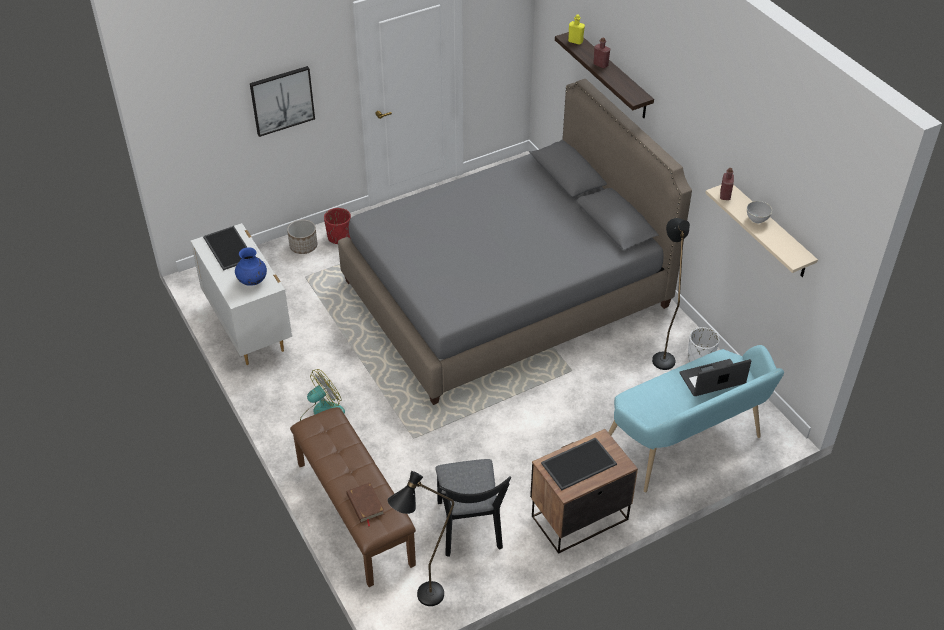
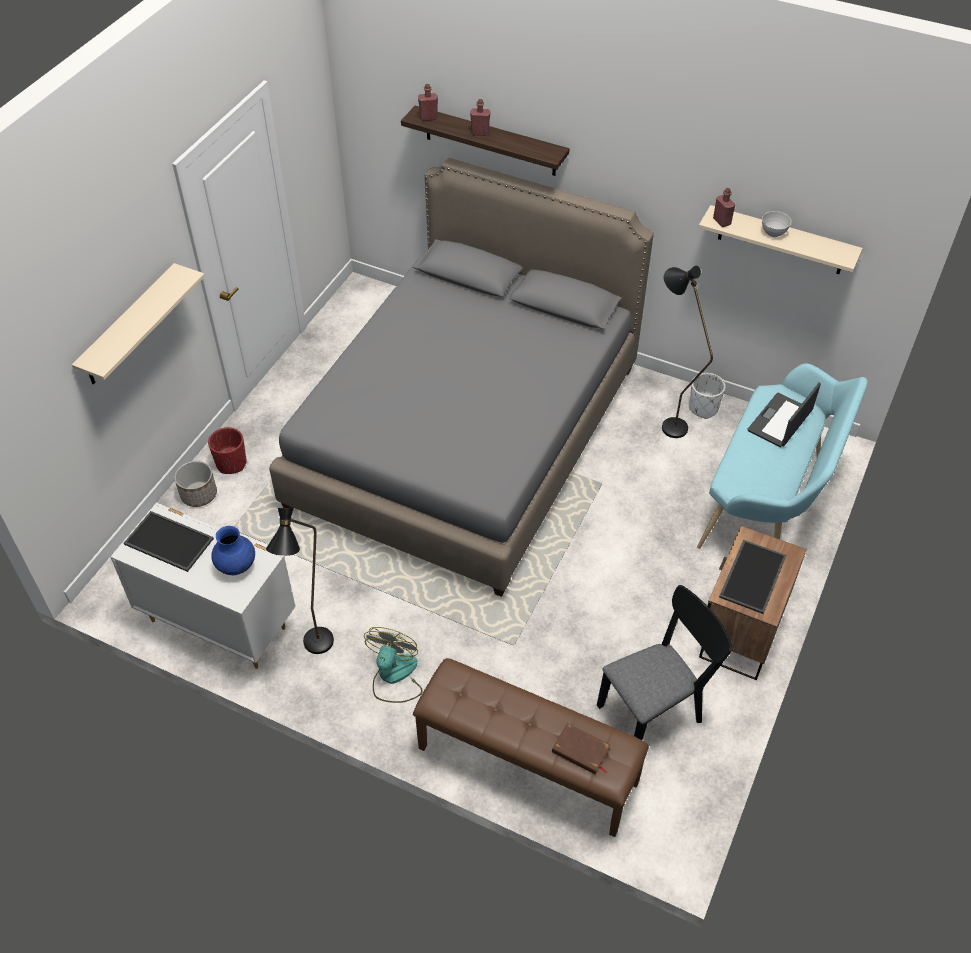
camera: 35 degrees left, 5 degrees up
picture [250,66,315,137] -> beige shelf [72,263,205,384]
black floor lamp [387,471,454,606] -> black floor lamp moved to [266,508,334,654]
black chair [435,459,511,557] -> black chair turned 75 degrees counterclockwise [597,585,733,740]
yellow bottle [568,14,585,45] -> red bottle [418,84,438,121]

